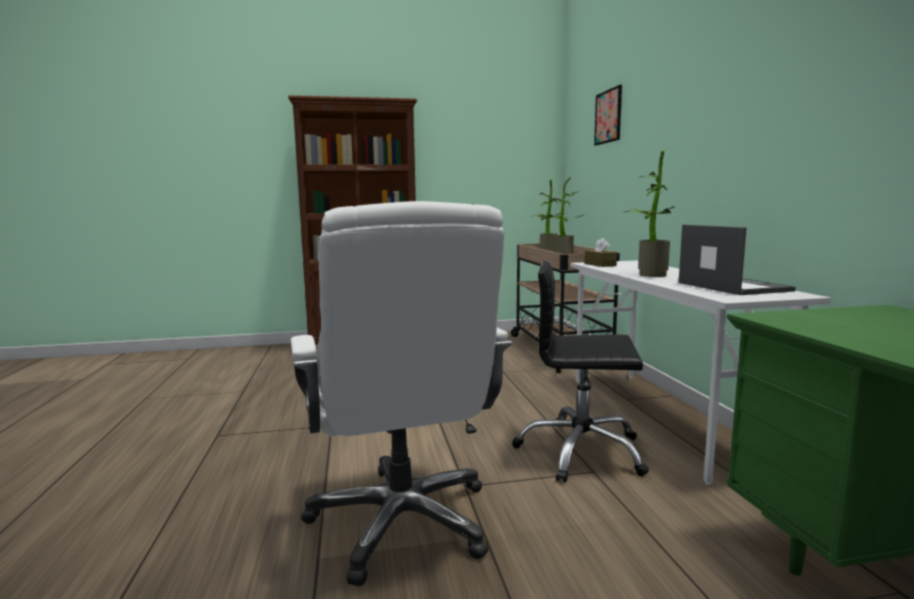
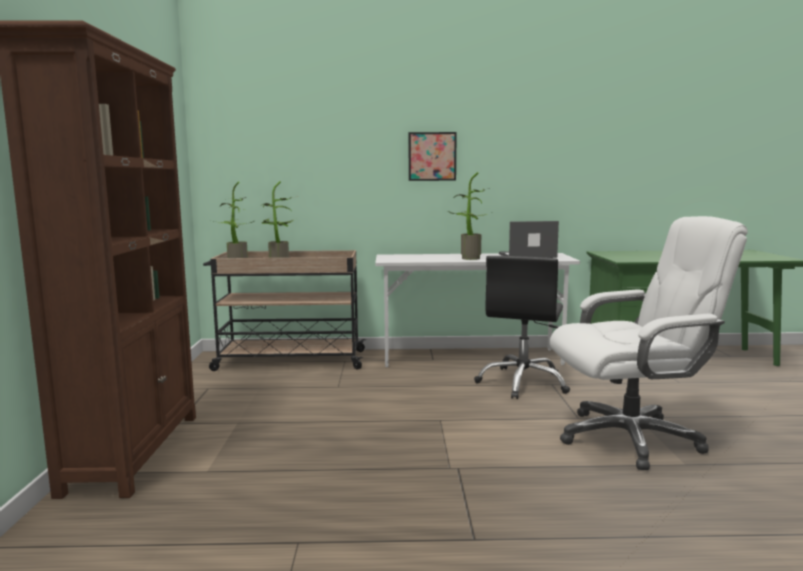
camera: 80 degrees left, 0 degrees up
brown tissue box [584,238,617,267] -> none
picture [594,85,622,145] -> picture moved to [409,132,457,181]

